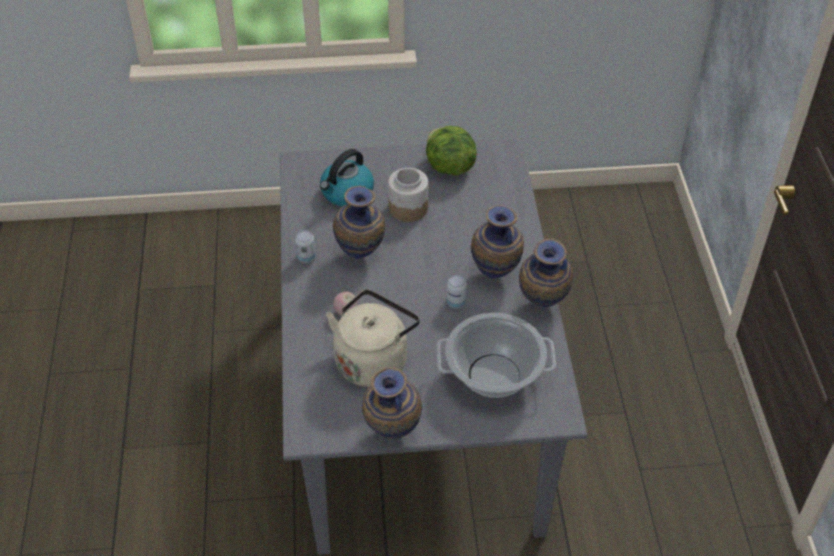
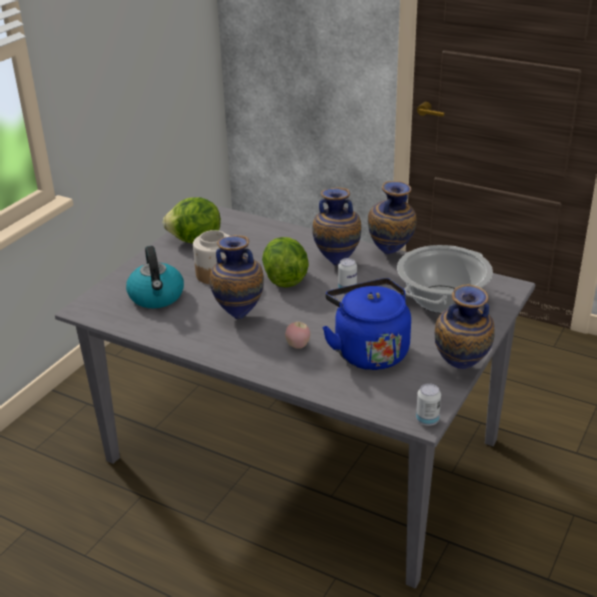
camera: 55 degrees left, 15 degrees down
can [295,230,316,263] -> can moved to [416,383,441,426]
beige kettle [326,289,420,387] -> blue kettle [322,278,411,370]
none -> lettuce [262,237,309,288]

